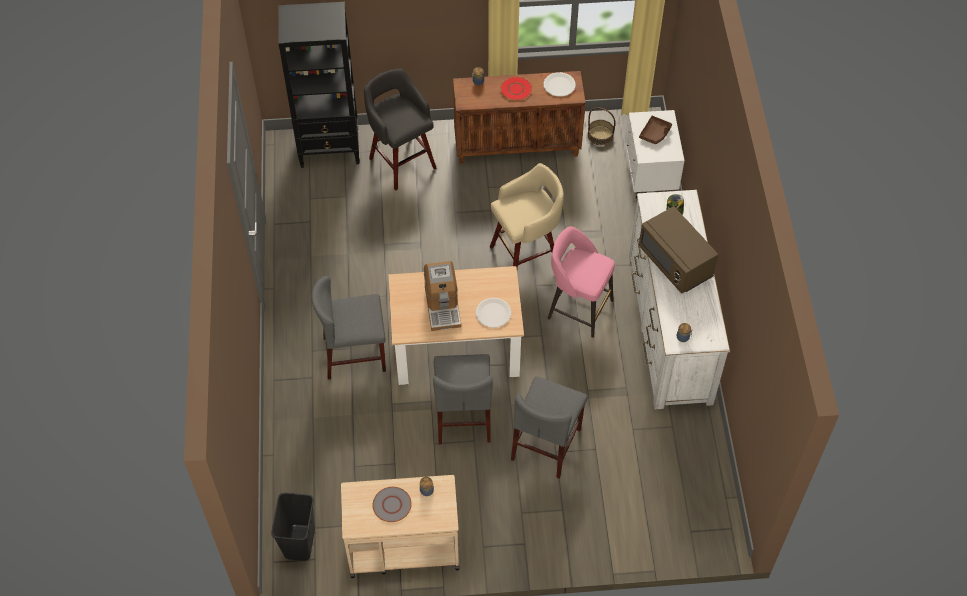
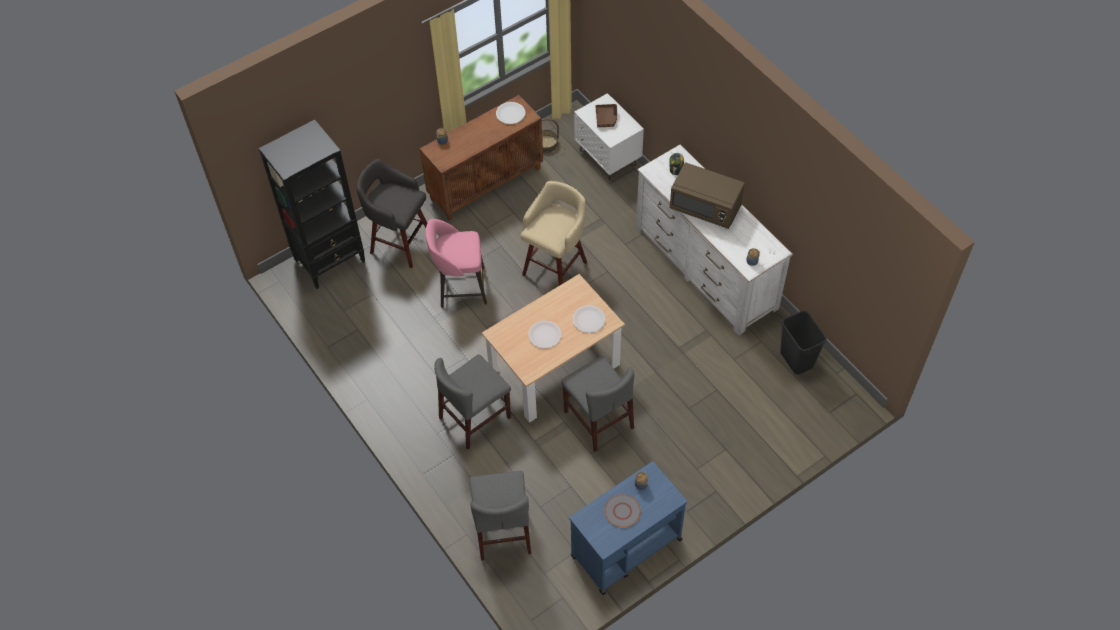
camera: 30 degrees left, 0 degrees up
black trash can [271,492,315,561] -> black trash can moved to [780,310,827,374]
beige cart [341,475,459,578] -> blue cart [569,461,687,595]
coffee machine [424,261,461,331] -> white plate [528,321,561,349]
red plate [500,76,532,101] -> none
grey chair [511,376,588,479] -> grey chair moved to [469,471,531,561]
pink stool [548,226,615,338] -> pink stool moved to [426,219,487,308]

